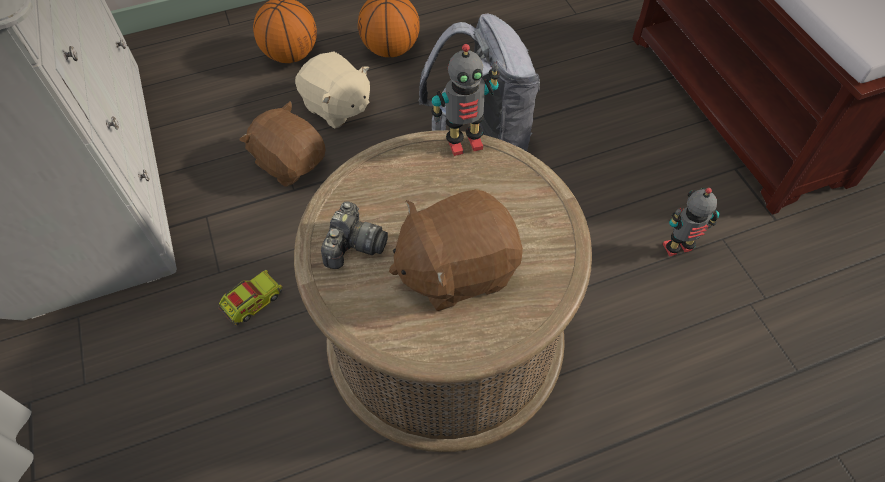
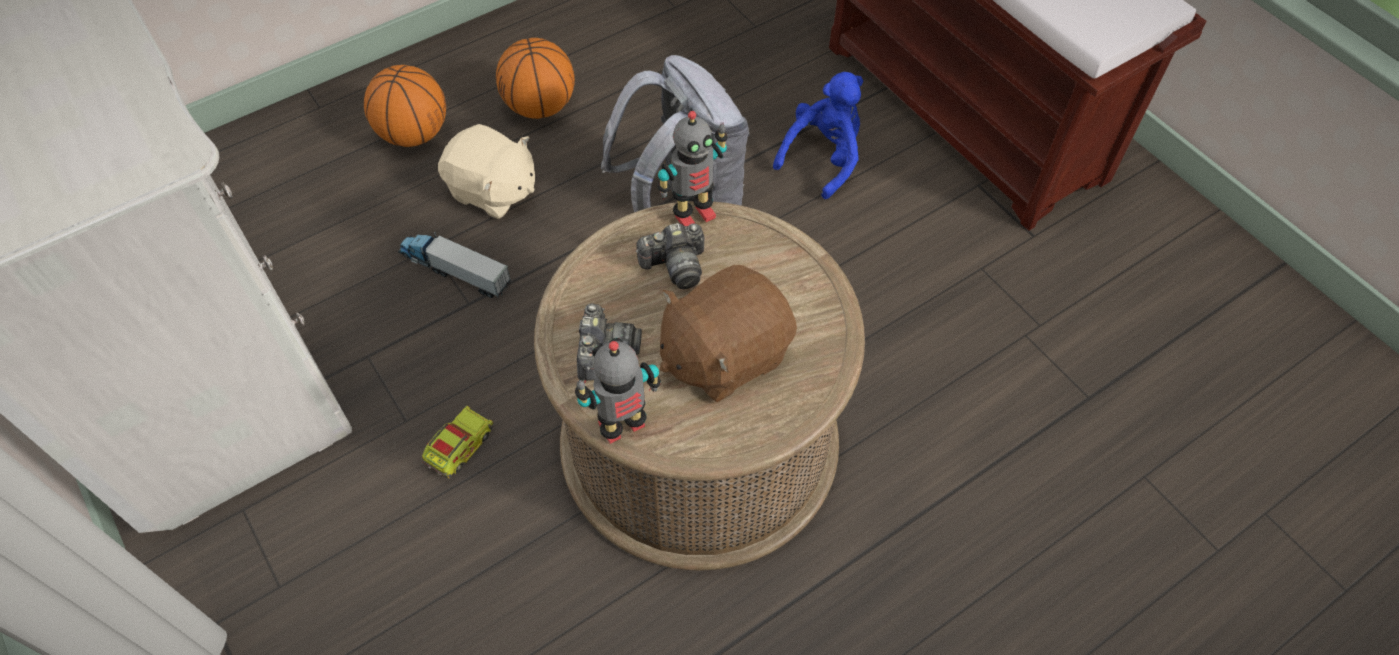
camera: 15 degrees left, 0 degrees up
brown plush toy [239,102,326,187] -> toy truck [398,232,511,298]
toy robot [663,188,720,256] -> toy robot moved to [575,338,661,444]
none -> camera [636,223,705,289]
none -> blue plush toy [773,72,863,199]

